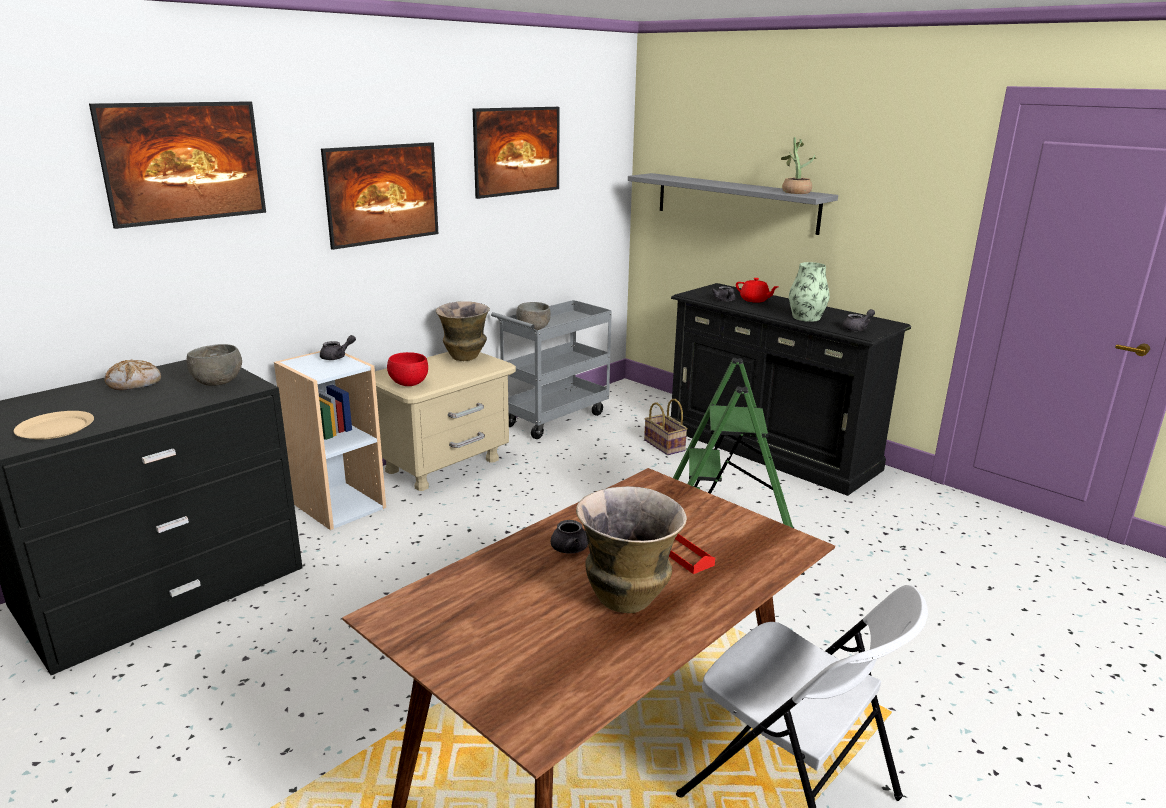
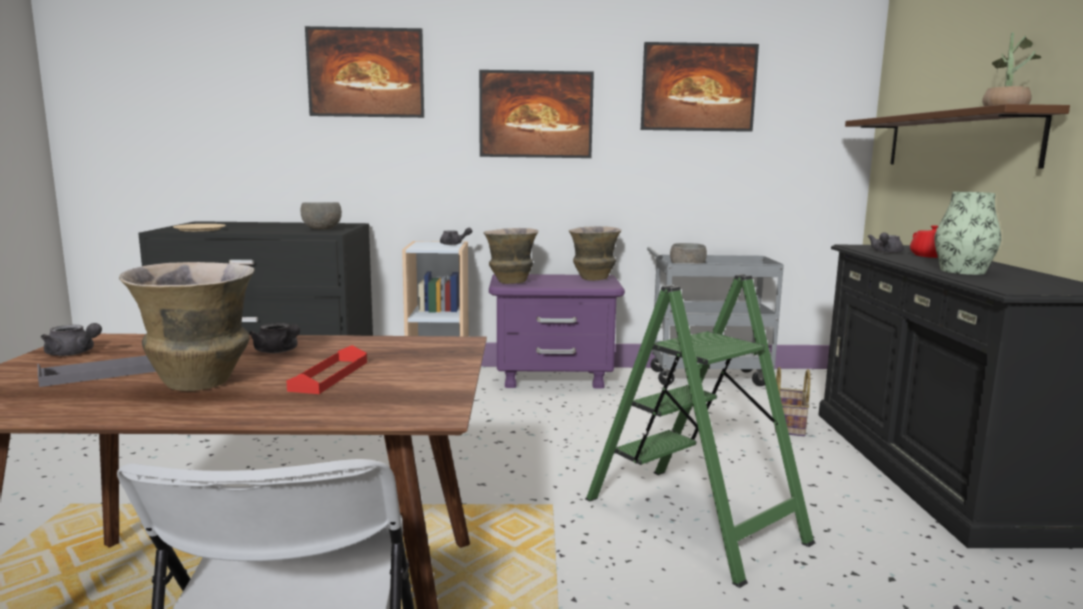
camera: 45 degrees right, 10 degrees down
bread [104,359,161,390] -> none
beige nightstand [375,352,516,491] -> purple nightstand [489,274,625,389]
red bowl [387,352,428,386] -> vase [484,228,538,284]
grey shelf [628,173,838,235] -> brown shelf [845,104,1070,169]
grey teapot [842,309,875,332] -> grey teapot moved to [41,323,102,356]
none -> grey tray [38,356,156,387]

